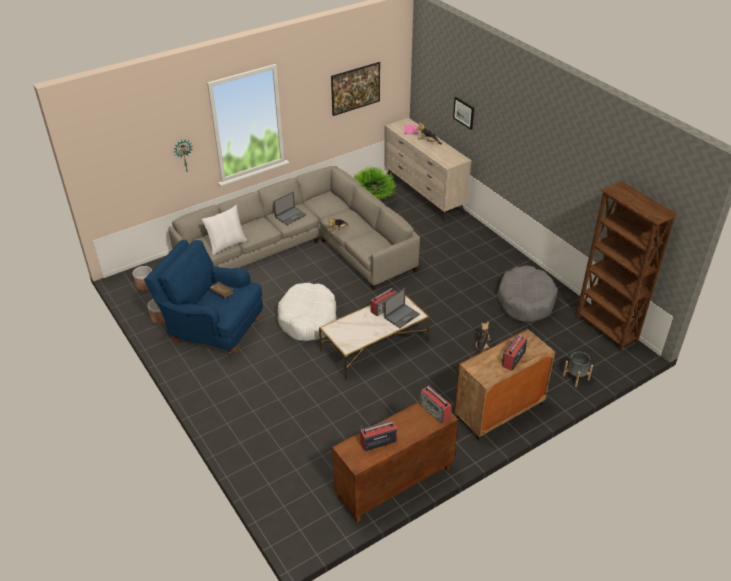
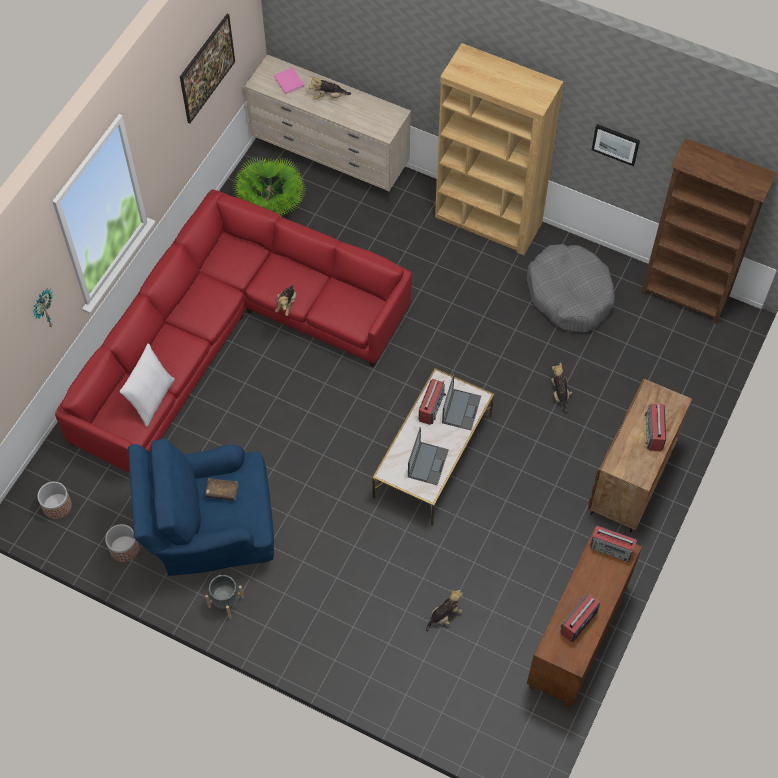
camera: 30 degrees left, 20 degrees up
grey sofa [169,166,420,291] -> red sofa [55,189,412,473]
laptop [274,191,306,225] -> laptop moved to [408,427,449,485]
white dog bed [277,283,336,341] -> none
picture [453,97,474,130] -> picture moved to [592,124,640,166]
grey planter [563,352,593,387] -> grey planter moved to [205,575,244,619]
none -> plush toy [426,590,463,632]
none -> brown bookcase [435,43,563,255]

